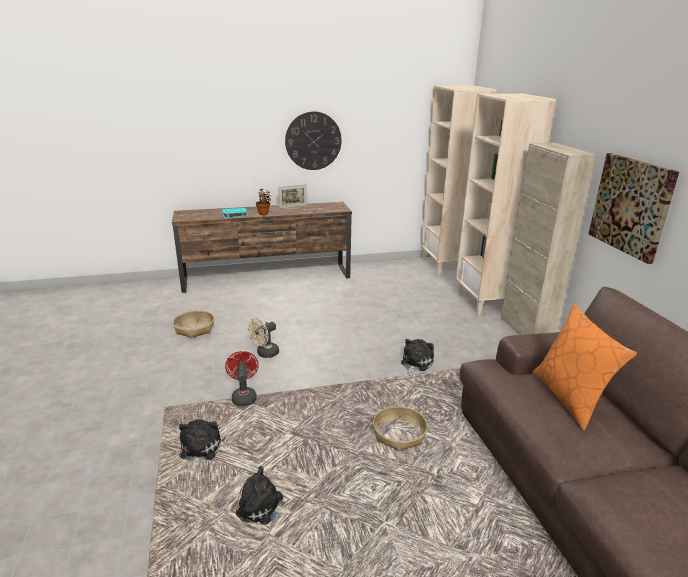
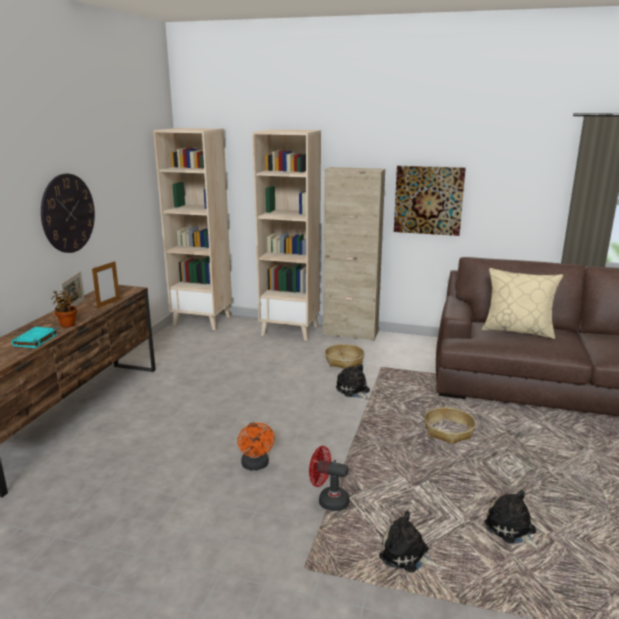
camera: 60 degrees left, 5 degrees down
basket [173,310,214,339] -> basket moved to [325,344,364,369]
plush toy [236,466,293,525] -> plush toy turned 105 degrees clockwise [484,490,539,549]
beige fan [248,318,279,358] -> orange fan [237,422,275,470]
orange pillow [532,304,637,431] -> beige pillow [481,268,563,339]
none -> picture frame [92,261,120,308]

